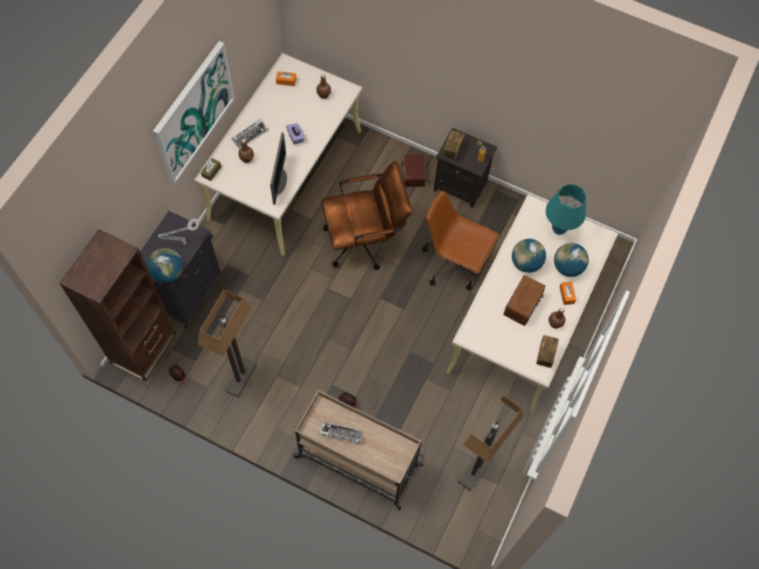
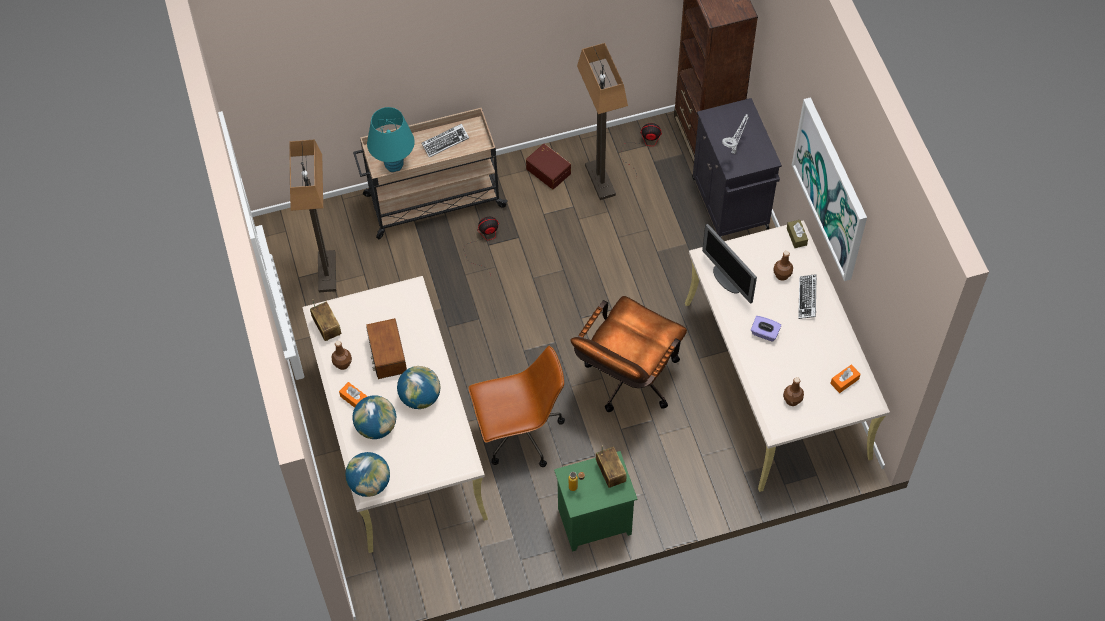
camera: 140 degrees right, 5 degrees down
globe [147,248,183,283] -> globe moved to [345,452,390,497]
brown storage box [401,154,426,187] -> brown storage box moved to [526,143,571,190]
black nightstand [434,128,497,208] -> green nightstand [554,451,637,552]
turquoise table lamp [546,184,586,235] -> turquoise table lamp moved to [367,107,415,172]

